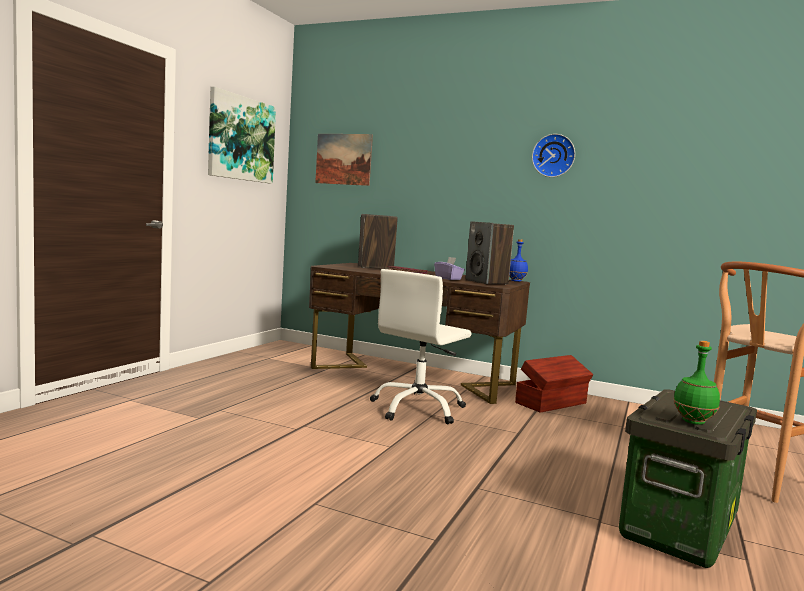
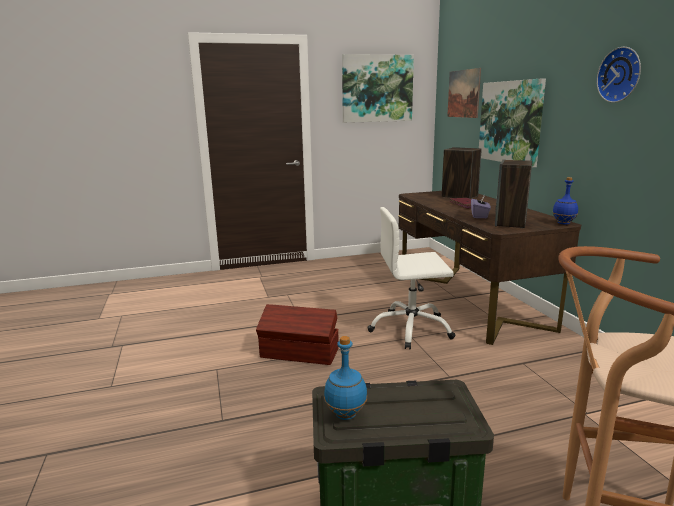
camera: 50 degrees right, 10 degrees up
brown storage box [515,355,593,413] -> brown storage box moved to [256,304,339,365]
green bottle [673,341,720,425] -> blue bottle [324,336,367,420]
none -> picture [479,78,546,168]

